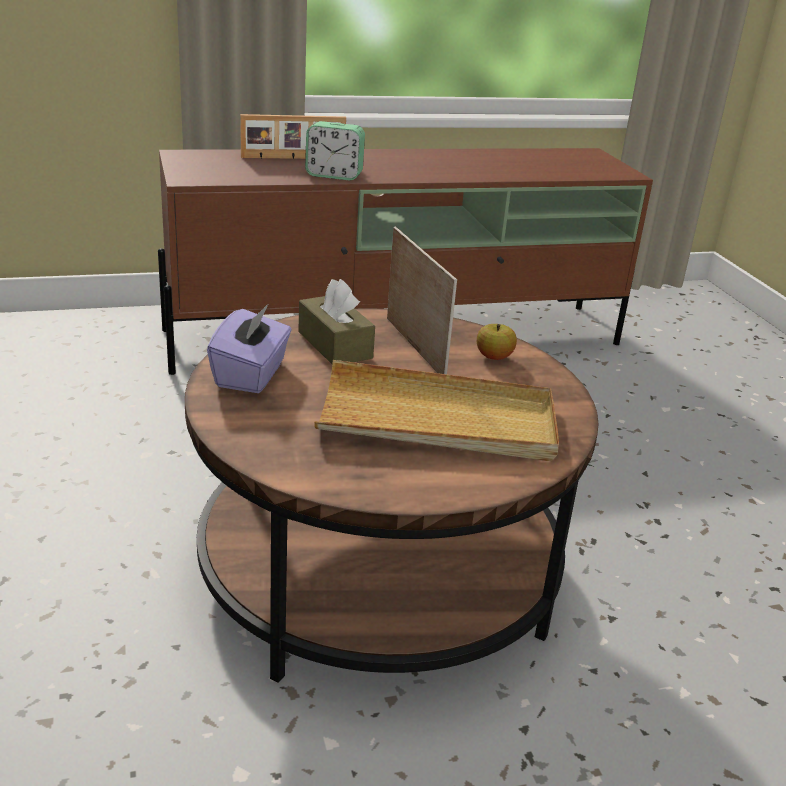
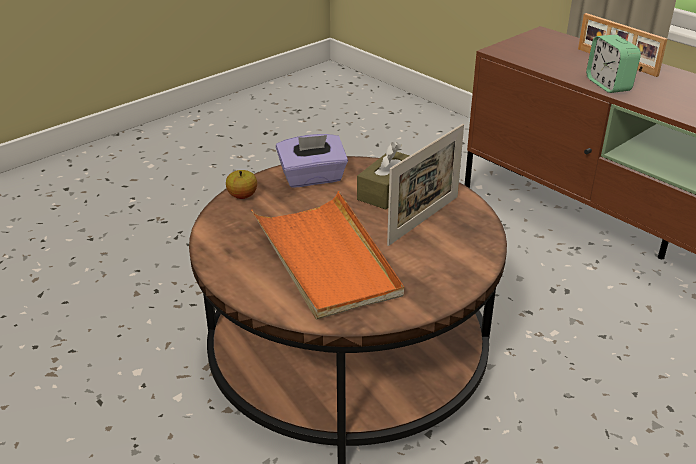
camera: 65 degrees right, 5 degrees up
beige tray [314,360,559,461] -> orange tray [251,191,404,320]
apple [477,324,517,360] -> apple moved to [226,170,257,199]

